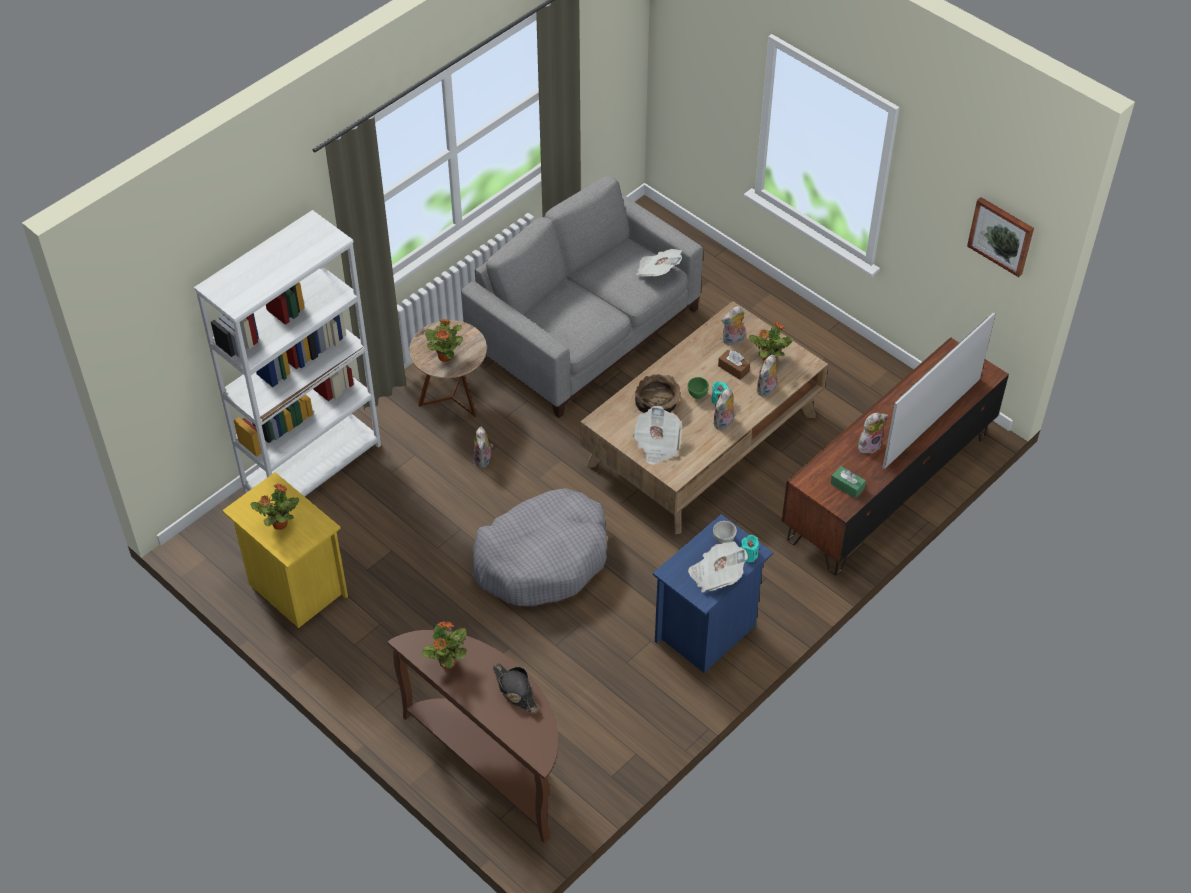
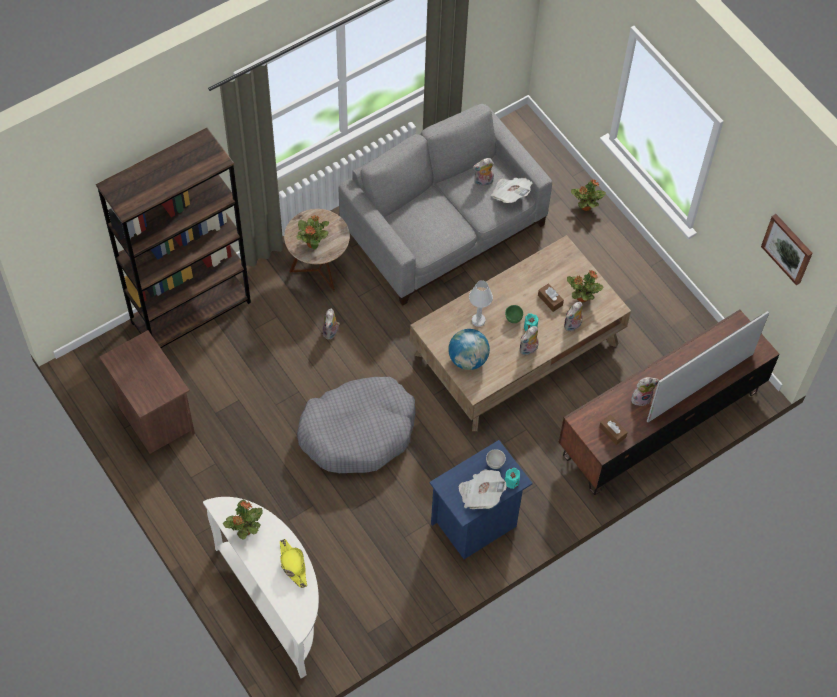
camera: 10 degrees right, 10 degrees up
white bookcase [194,210,381,497] -> brown bookcase [96,128,251,348]
yellow nightstand [222,472,348,628] -> brown nightstand [99,330,195,454]
potted plant [251,484,299,530] -> potted plant moved to [571,179,606,211]
brown console table [388,630,559,843] -> white console table [203,497,319,678]
black hat [493,663,539,712] -> yellow hat [280,539,307,588]
newspaper [633,406,682,465] -> globe [448,329,490,370]
brown bowl [635,374,681,413] -> white table lamp [469,280,493,327]
plush toy [721,306,745,346] -> plush toy moved to [473,158,494,186]
green tissue box [831,466,866,498] -> brown tissue box [599,415,628,445]

